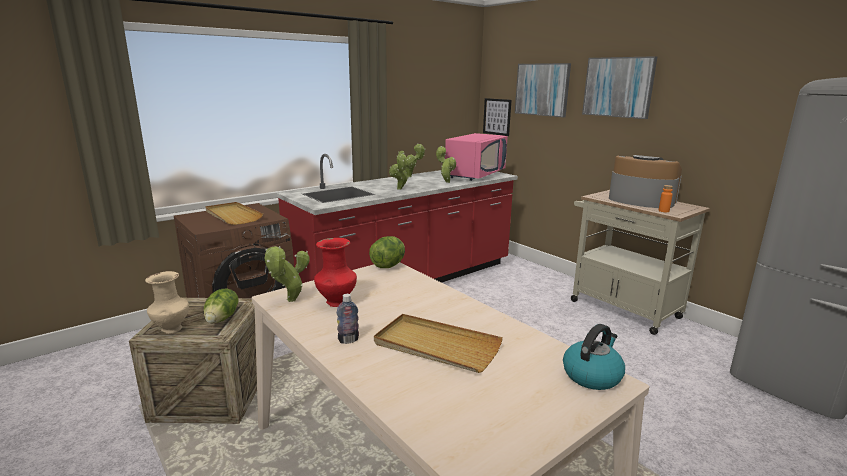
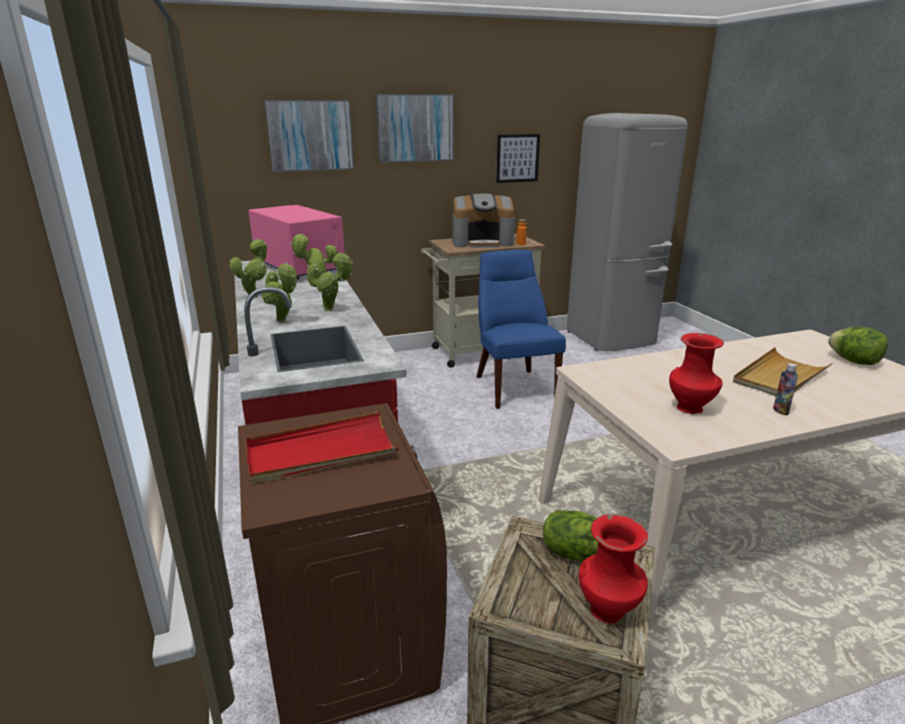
camera: 70 degrees left, 5 degrees up
beige vase [145,271,189,334] -> red vase [579,514,648,624]
beige tray [205,202,263,225] -> red tray [246,412,399,484]
potted plant [264,246,310,302] -> potted plant moved to [262,262,297,322]
lettuce [369,236,405,268] -> lettuce moved to [828,327,888,365]
picture [483,98,511,136] -> picture moved to [496,134,540,183]
kettle [563,324,625,390] -> none
coffee machine [609,155,682,208] -> coffee machine turned 150 degrees counterclockwise [453,193,515,247]
none -> blue chair [476,250,566,409]

